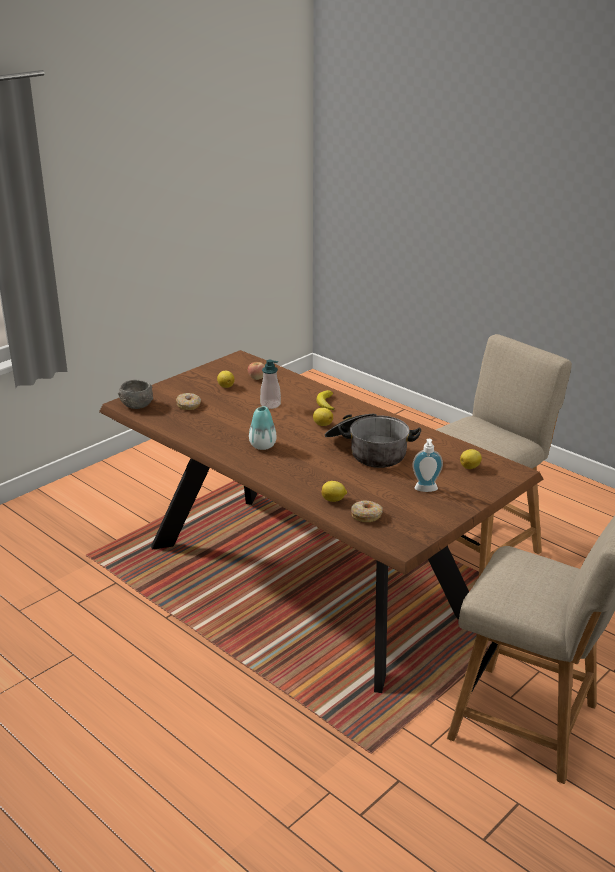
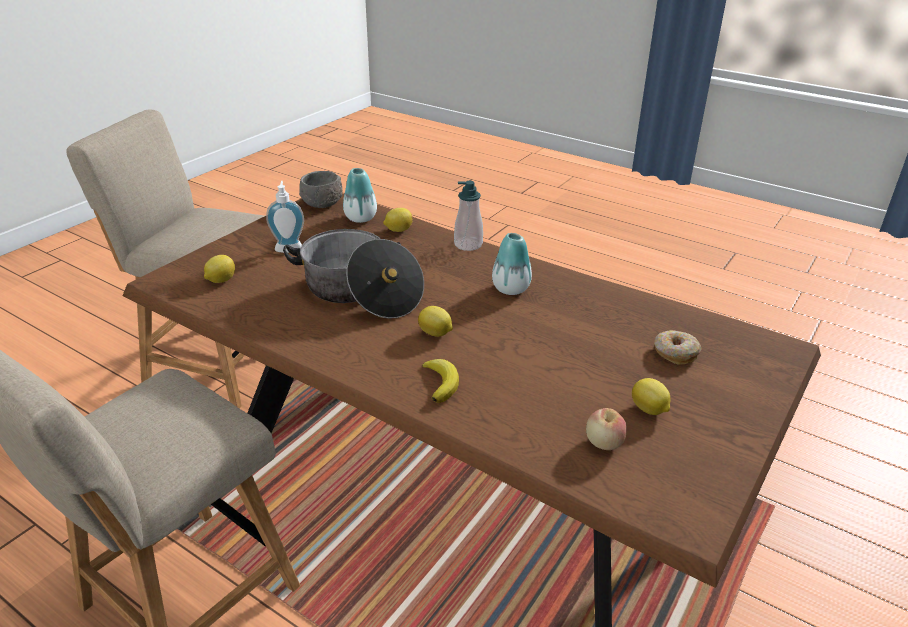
camera: 170 degrees right, 5 degrees up
grey bowl [118,380,153,409] -> grey bowl moved to [299,171,343,208]
soap dispenser [260,360,281,409] -> soap dispenser moved to [454,181,483,251]
donut [351,500,383,522] -> vase [343,168,377,223]

